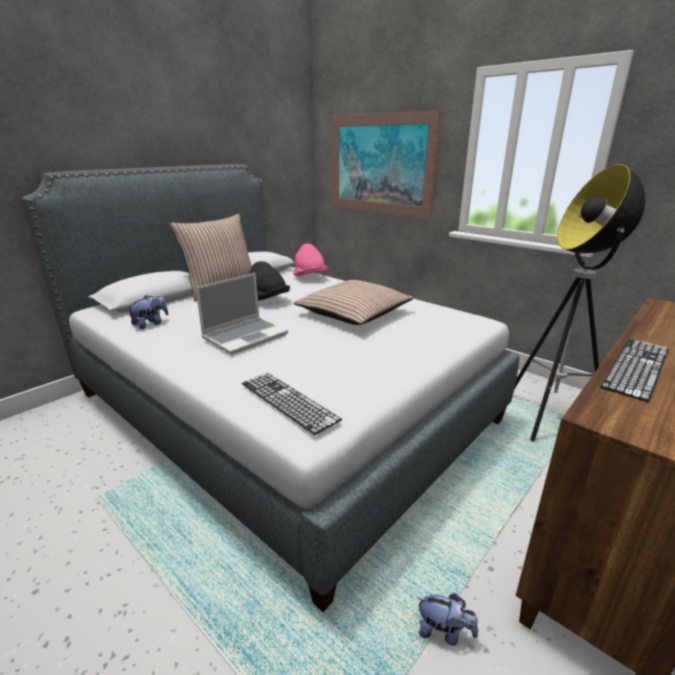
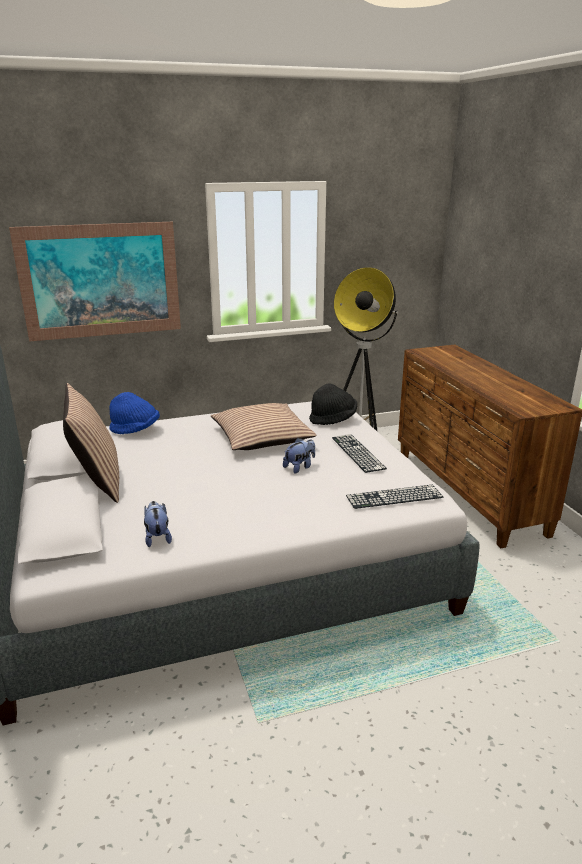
camera: 60 degrees left, 0 degrees up
laptop [195,273,288,355] -> none
black hat [248,261,290,301] -> black hat moved to [309,383,357,425]
pink hat [293,243,328,276] -> blue hat [109,392,160,434]
plush toy [417,593,478,646] -> plush toy moved to [283,438,315,474]
keyboard [600,339,669,402] -> keyboard moved to [332,434,387,473]

